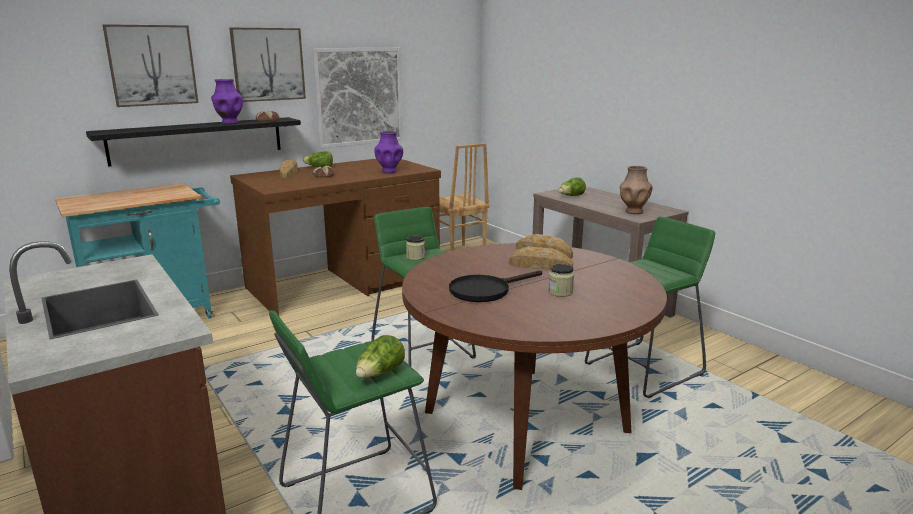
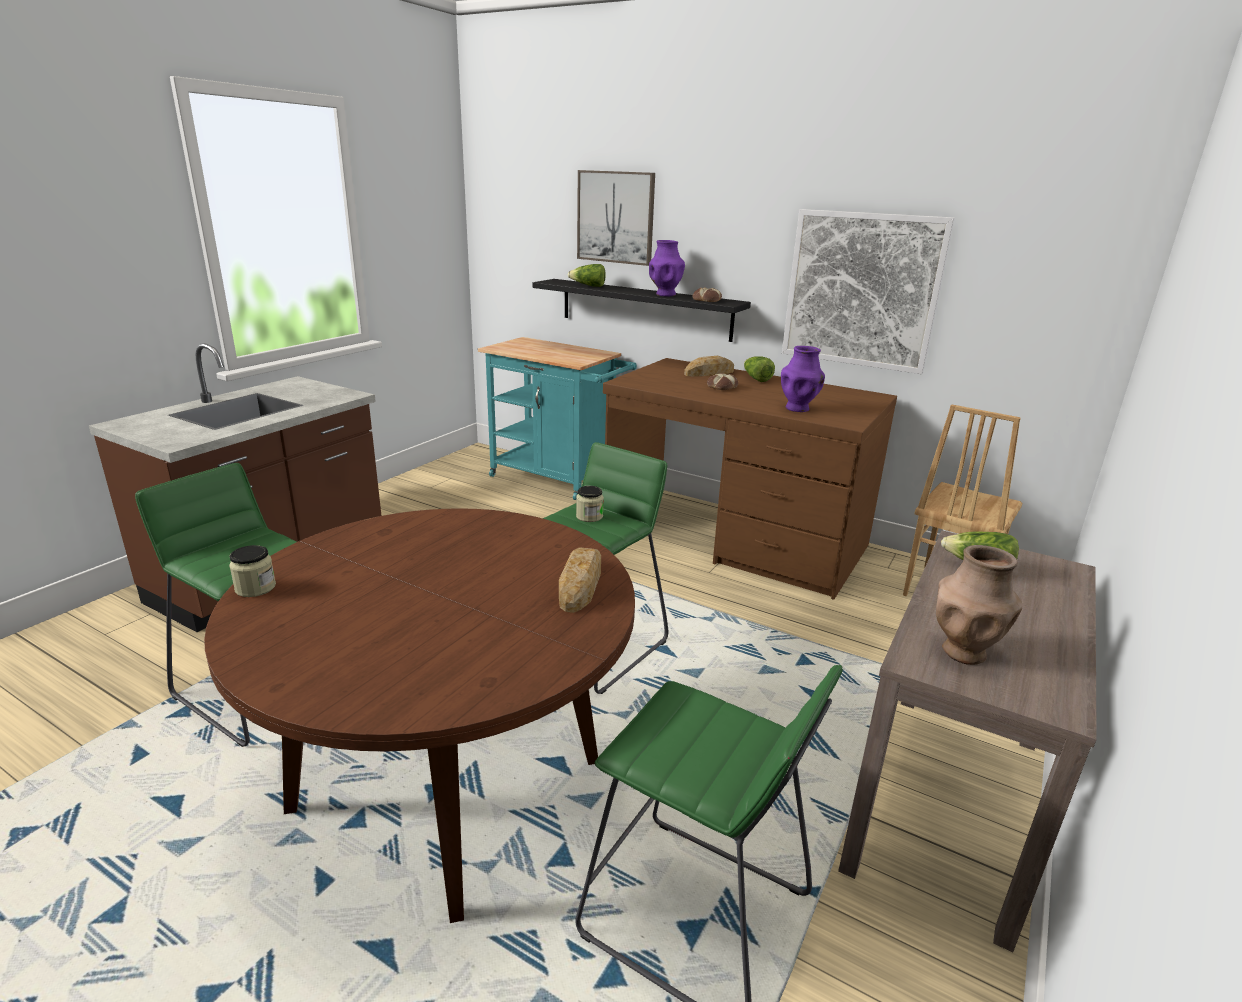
camera: 65 degrees right, 5 degrees up
picture [229,28,306,102] -> none
lettuce [356,335,405,378] -> lettuce moved to [568,264,606,287]
black frying pan [449,270,542,302] -> none
bread [509,246,573,271] -> none
jar [548,264,574,297] -> jar moved to [229,545,276,597]

